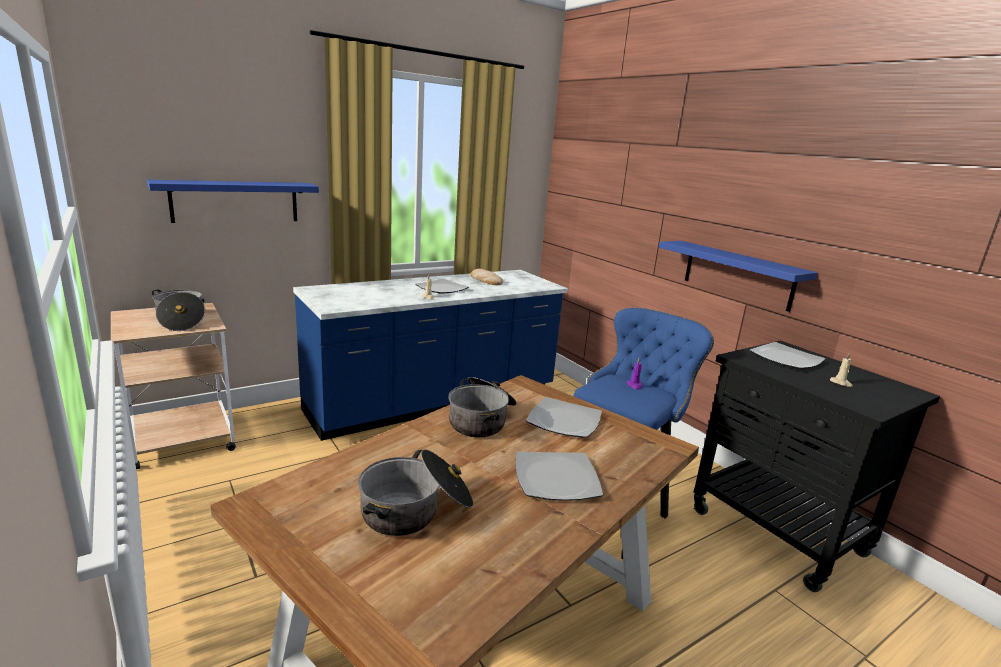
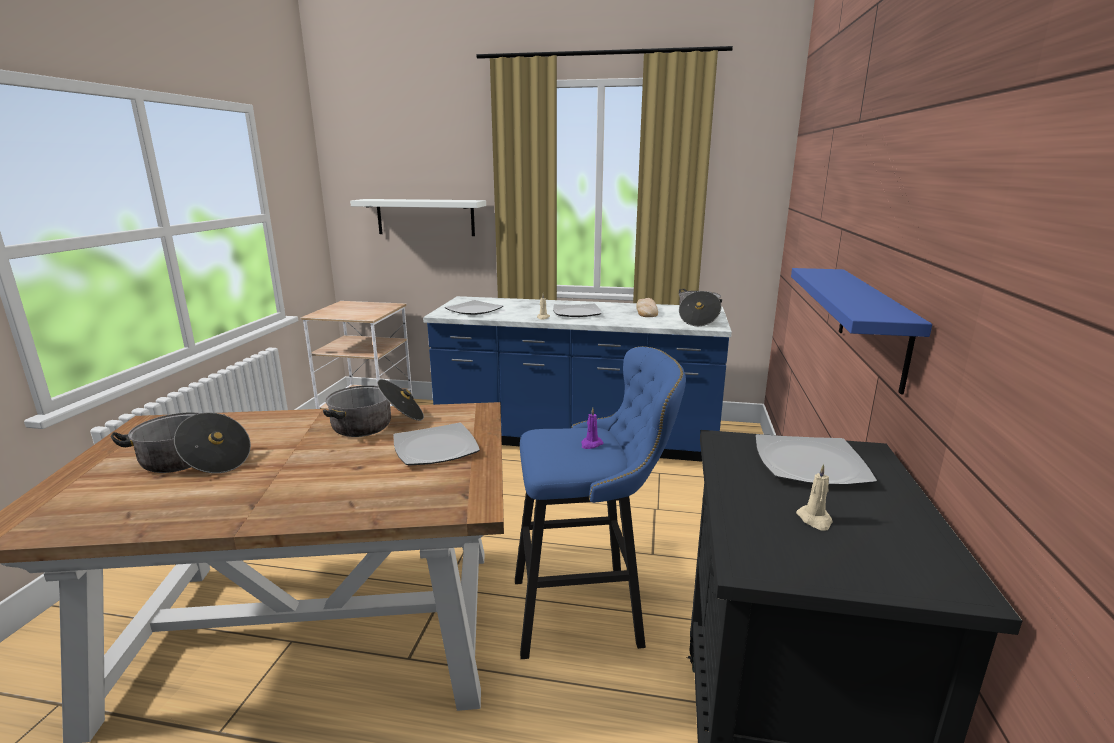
camera: 45 degrees right, 0 degrees up
blue shelf [147,180,319,223] -> white shelf [350,199,486,236]
cooking pot [151,290,205,331] -> cooking pot moved to [679,289,722,326]
plate [515,452,603,501] -> plate moved to [445,300,503,315]

